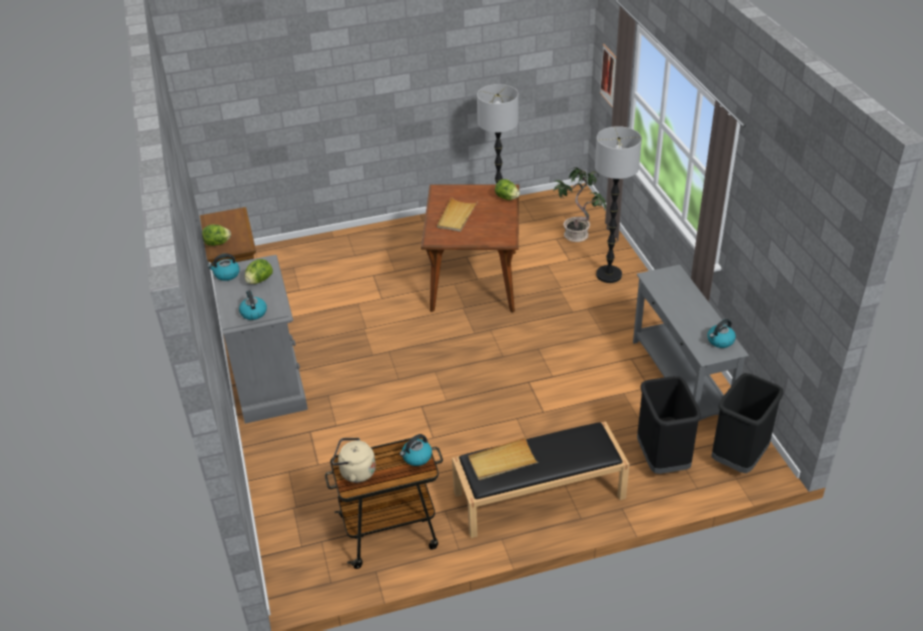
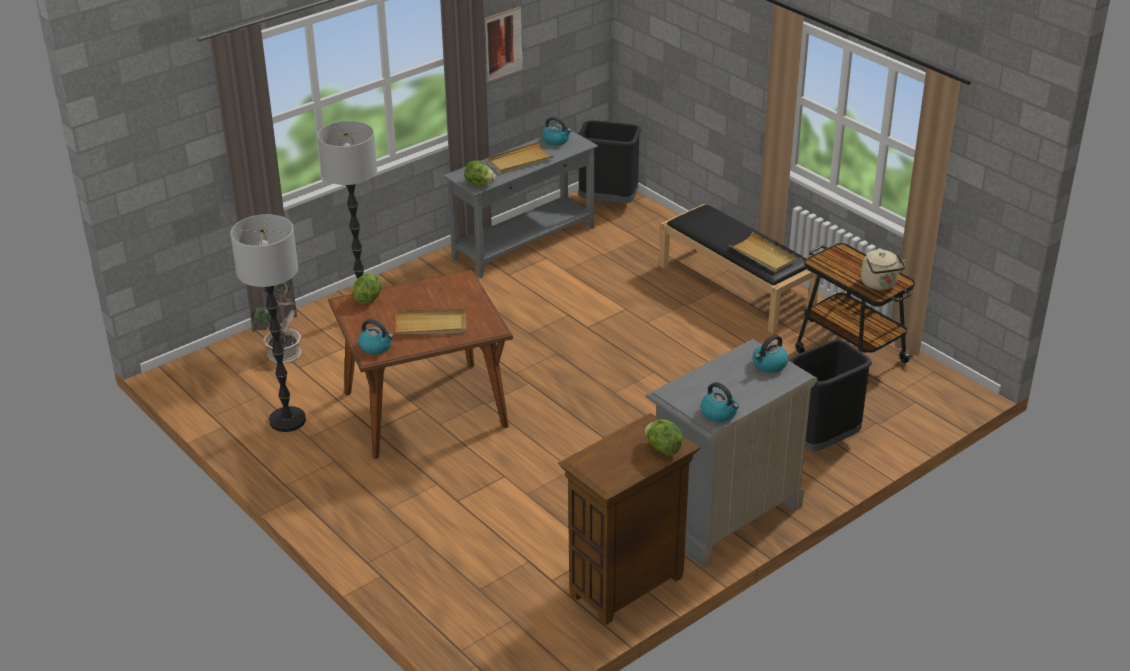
camera: 115 degrees left, 5 degrees down
lettuce [245,259,273,284] -> lettuce moved to [464,160,496,186]
kettle [400,434,432,466] -> kettle moved to [358,319,393,354]
picture [600,44,616,108] -> picture moved to [485,6,523,82]
black trash can [637,376,701,474] -> black trash can moved to [789,339,872,452]
none -> beige tray [487,142,554,174]

